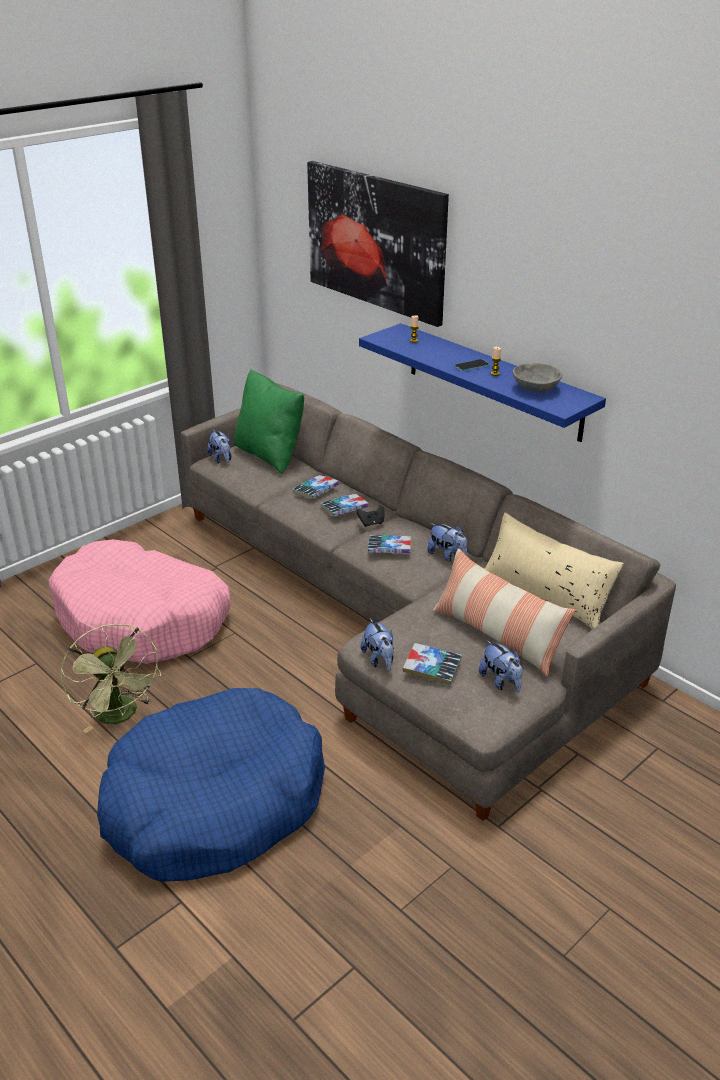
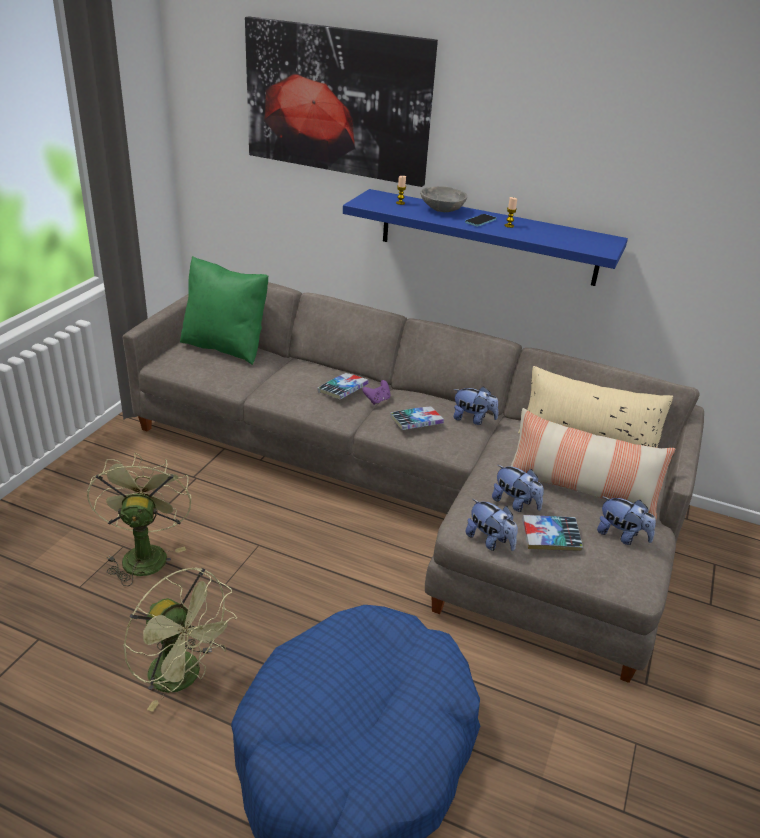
camera: 25 degrees left, 0 degrees up
pink dog bed [49,539,230,664] -> green fan [87,453,191,586]
plush toy [207,430,231,464] -> plush toy moved to [492,465,544,512]
book [292,475,339,499] -> none
black game controller [357,505,385,527] -> purple game controller [362,380,391,405]
grey bowl [513,363,562,392] -> grey bowl moved to [420,186,467,212]

